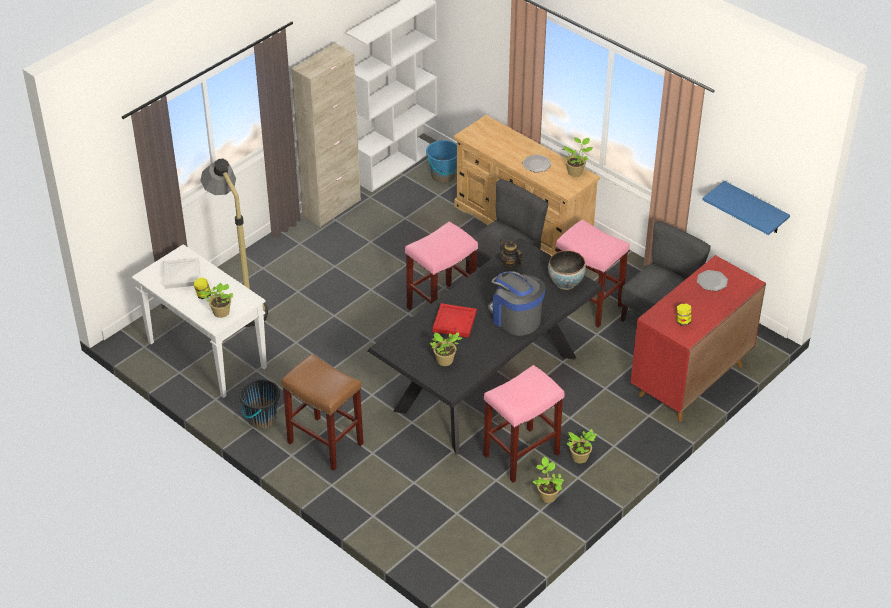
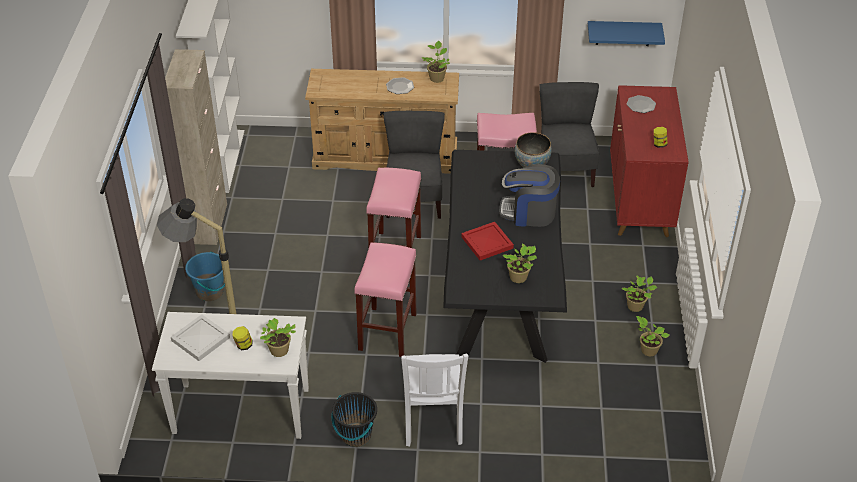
camera: 40 degrees left, 0 degrees up
brown stool [281,354,363,471] -> white chair [401,354,468,446]
blue bucket [426,140,457,183] -> blue bucket moved to [185,251,225,301]
pink stool [483,365,564,483] -> pink stool moved to [354,243,417,357]
teapot [500,239,522,269] -> none

